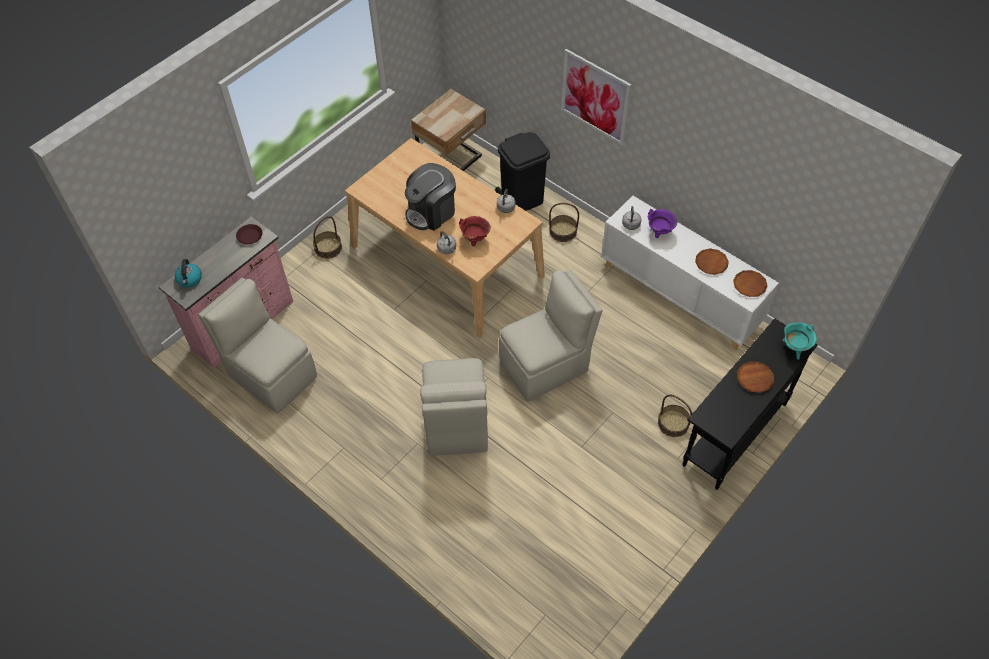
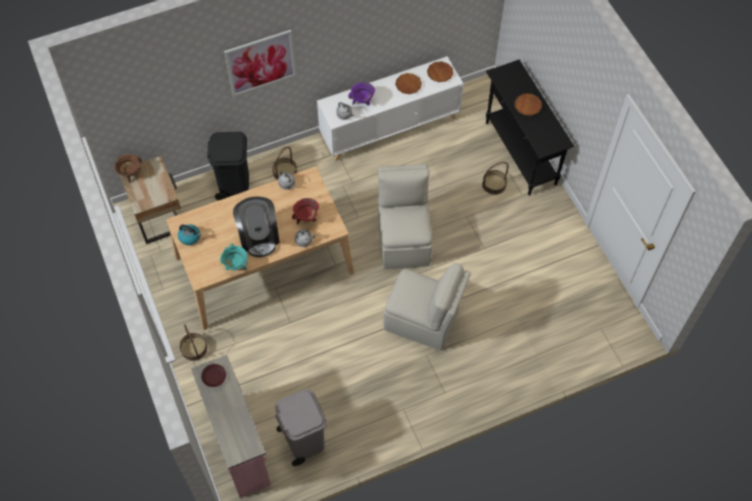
camera: 65 degrees left, 5 degrees up
kettle [175,259,202,287] -> kettle moved to [178,224,201,245]
beige chair [198,278,317,413] -> grey trash can [275,389,327,466]
turquoise cooking pot [783,322,817,360] -> turquoise cooking pot moved to [220,243,248,270]
none -> brown cooking pot [114,154,142,183]

